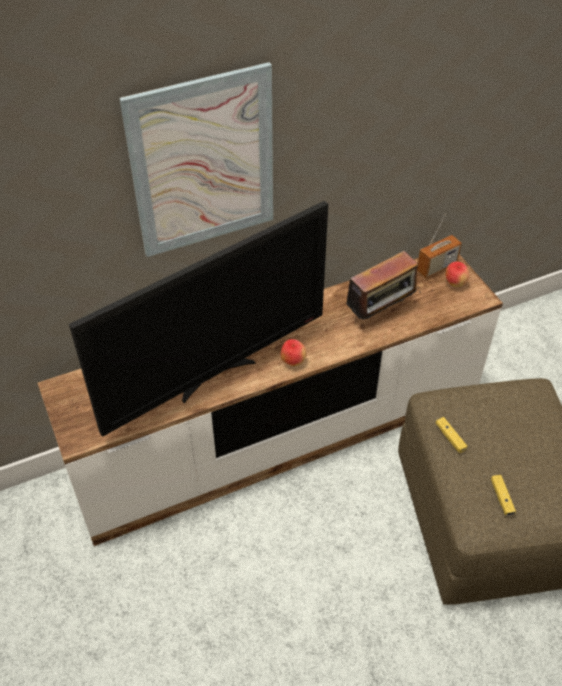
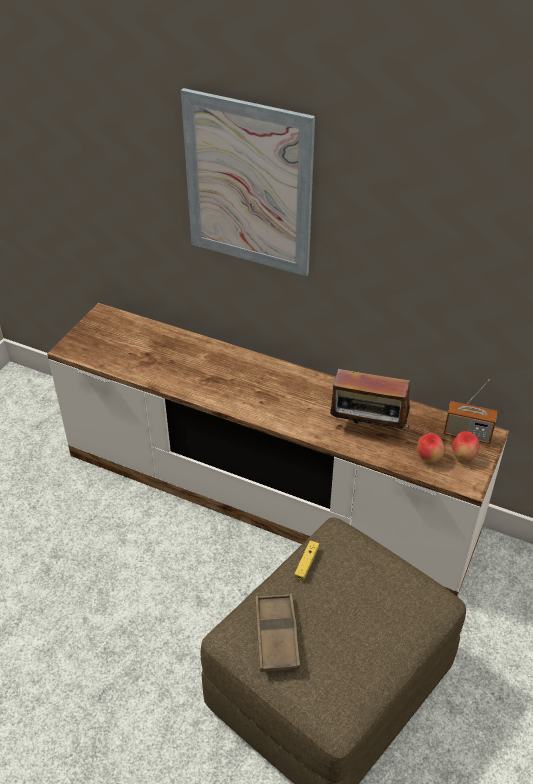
camera: 50 degrees right, 5 degrees down
television [69,201,328,437] -> none
apple [281,339,307,366] -> apple moved to [417,433,444,463]
yellow game controller [491,475,516,515] -> brown tray [255,593,300,672]

